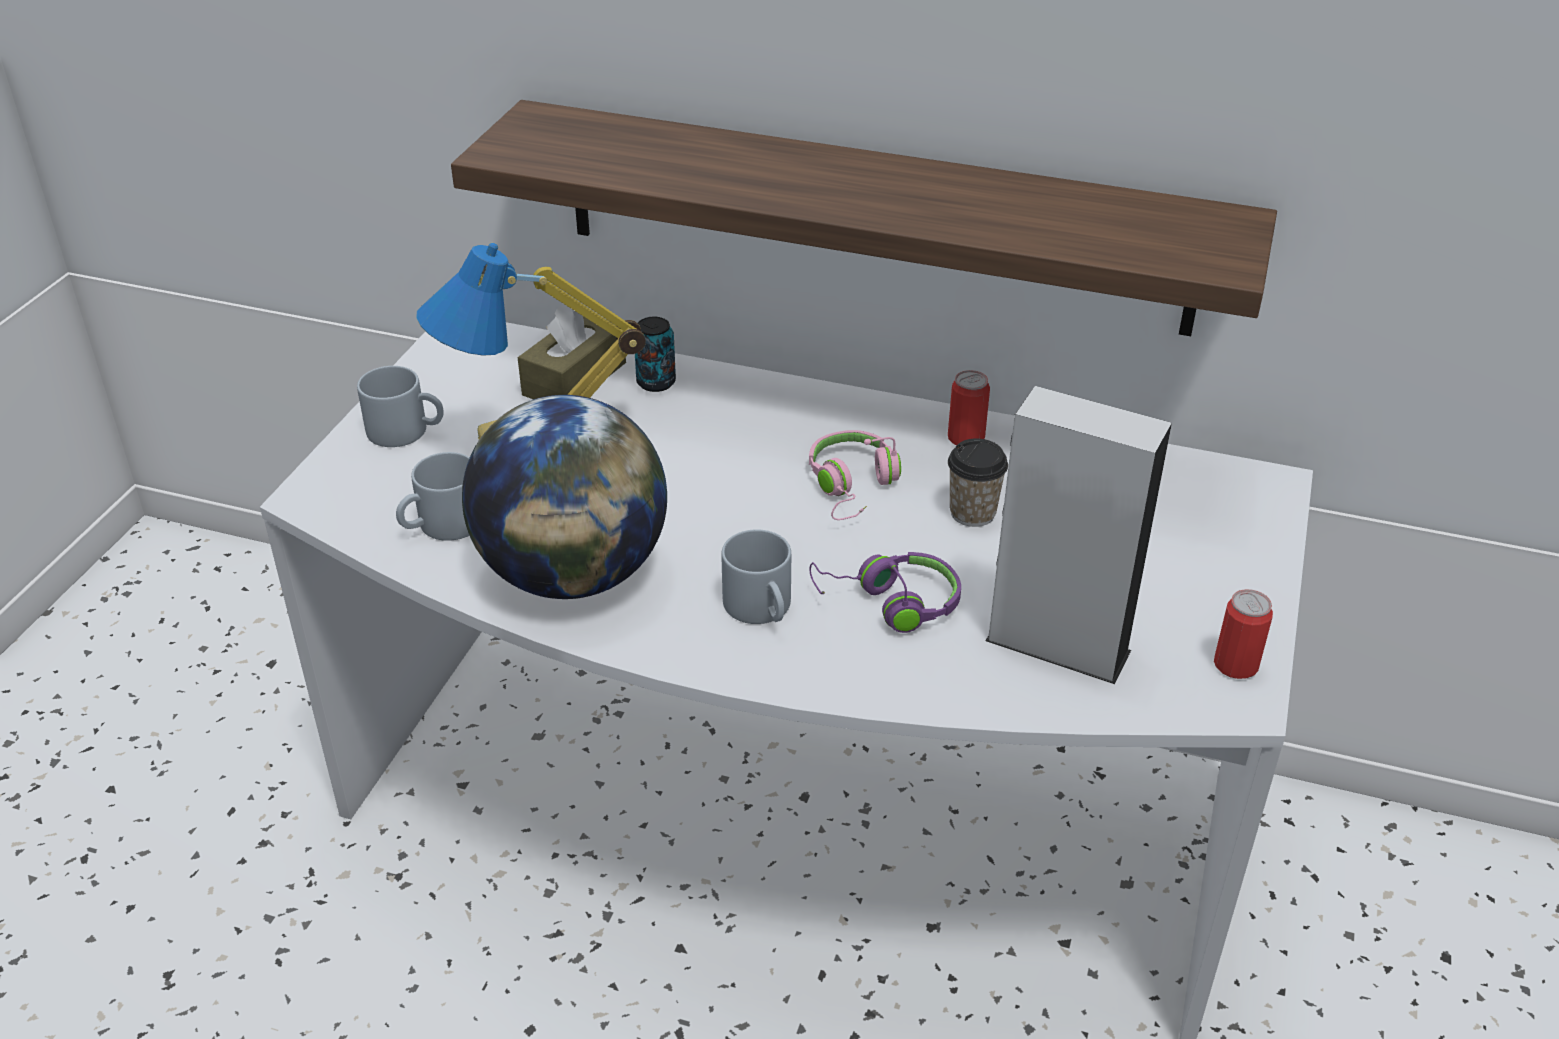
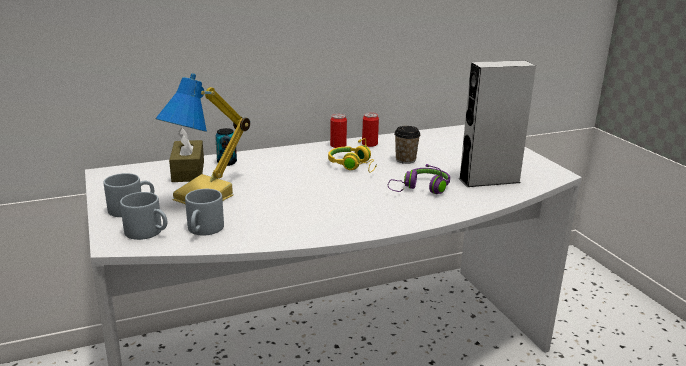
camera: 40 degrees left, 15 degrees down
shelf [451,100,1277,336] -> none
globe [462,395,667,599] -> none
grey mug [722,529,791,624] -> grey mug moved to [120,192,168,240]
pink headphones [809,430,901,520] -> yellow headphones [328,138,377,173]
can [1214,589,1273,679] -> can moved to [330,114,347,148]

